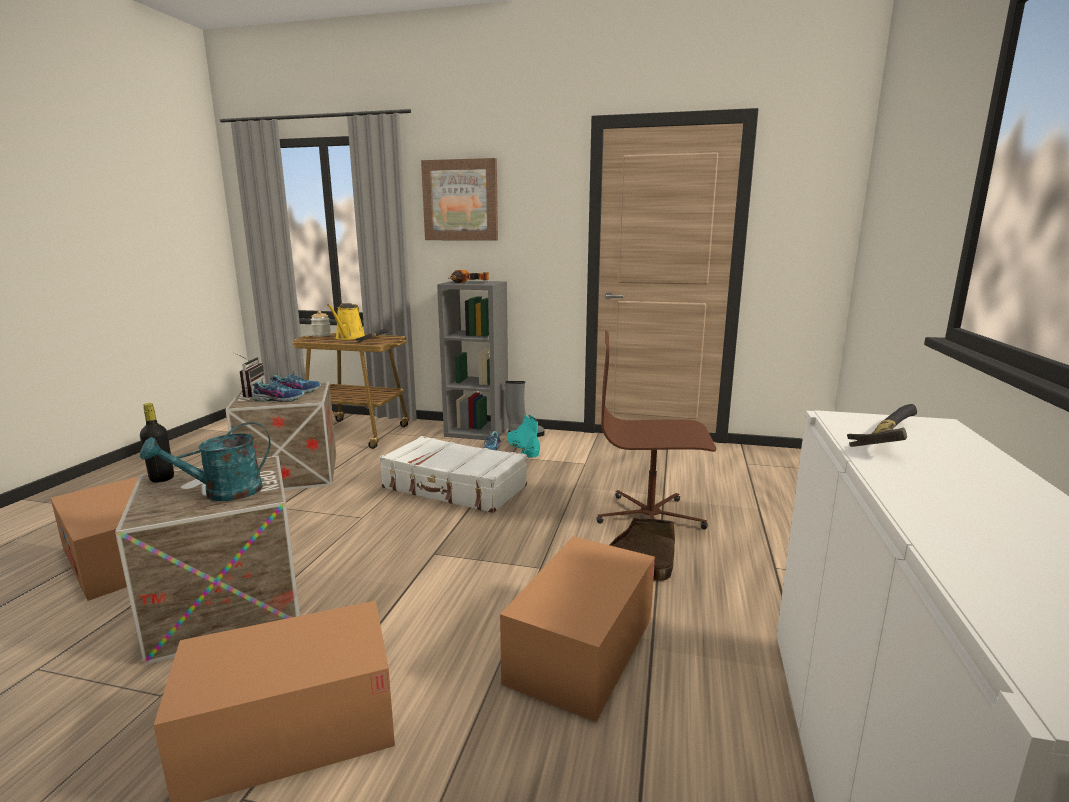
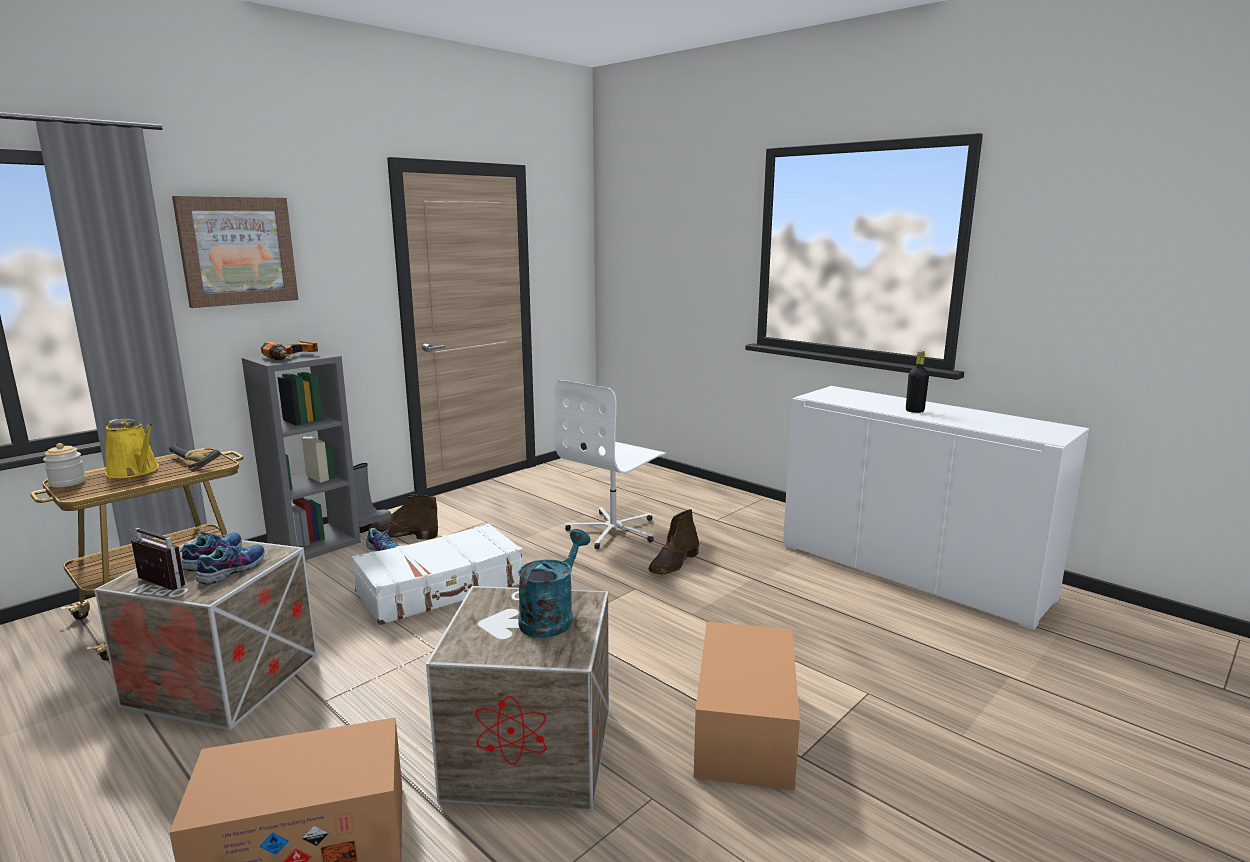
camera: 60 degrees left, 0 degrees up
black bottle [140,403,174,483] -> black bottle moved to [906,351,929,413]
turquoise watering can [140,422,271,501] -> turquoise watering can turned 150 degrees counterclockwise [518,529,590,638]
cardboard box [500,536,655,722] -> none
turquoise boot [507,415,540,458] -> brown boot [368,494,438,540]
brown office chair [596,330,716,529] -> white office chair [554,380,666,549]
hammer [847,404,917,447] -> none

